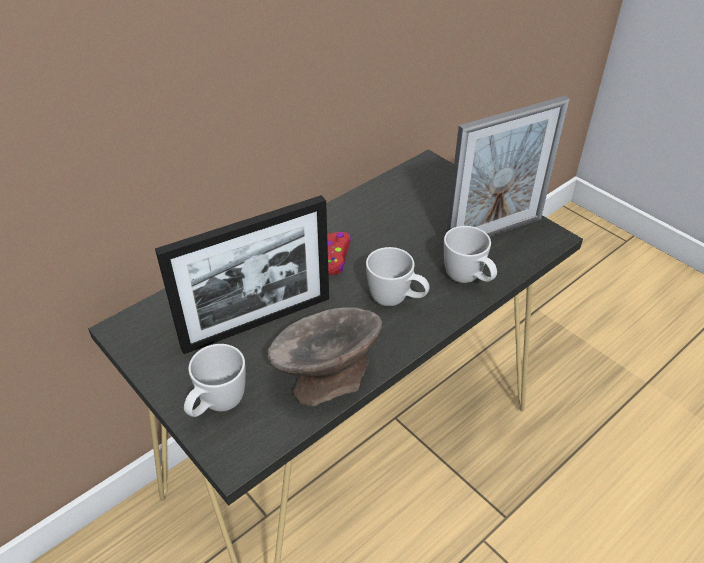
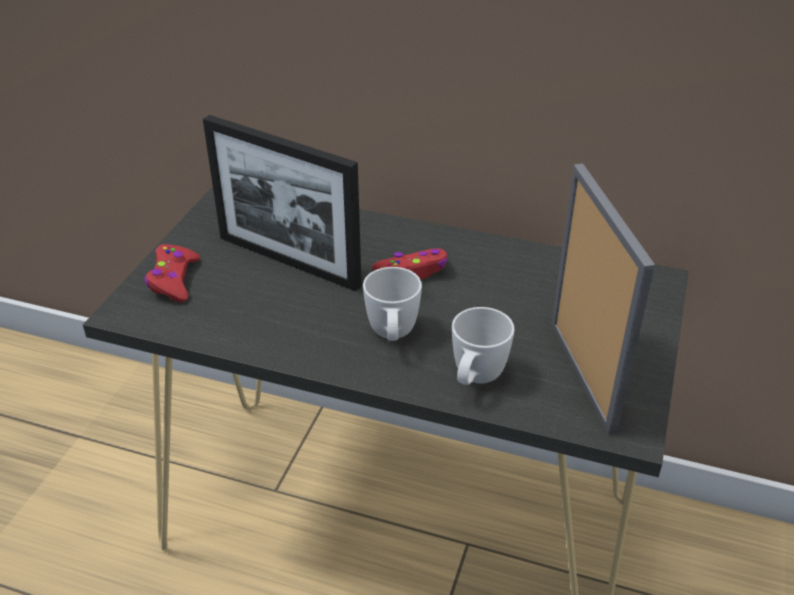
camera: 60 degrees right, 5 degrees down
white mug [184,344,246,417] -> red game controller [145,244,200,302]
grey bowl [268,307,383,407] -> none
picture frame [446,96,570,237] -> picture frame turned 135 degrees counterclockwise [551,164,655,435]

